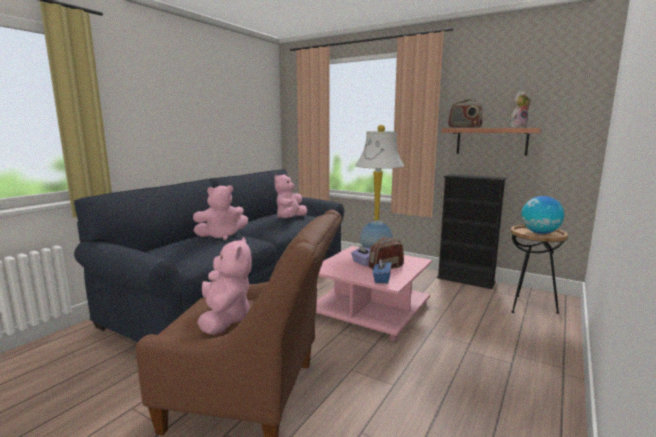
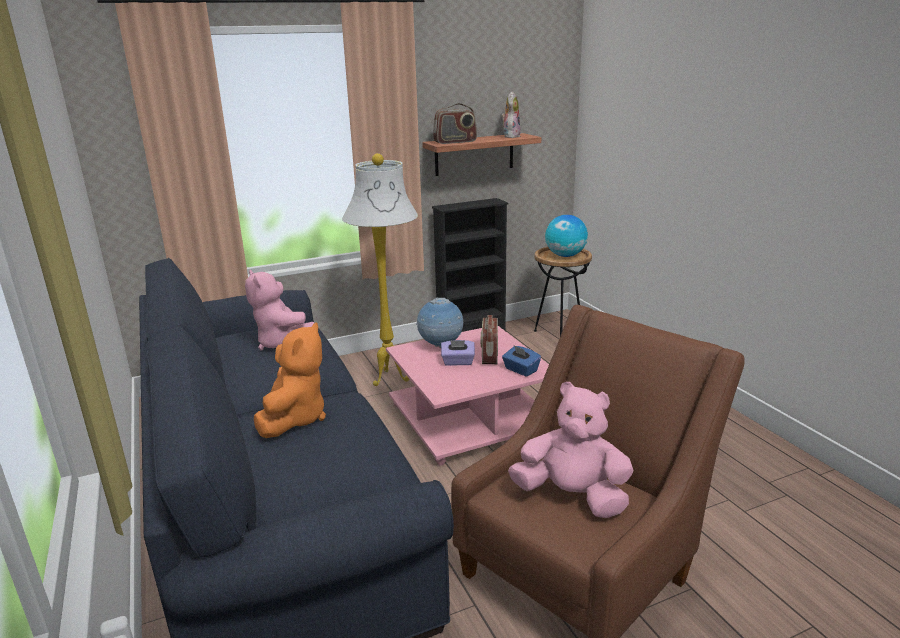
camera: 55 degrees left, 10 degrees up
pink plush toy [193,185,248,240] -> orange plush toy [254,322,326,438]

